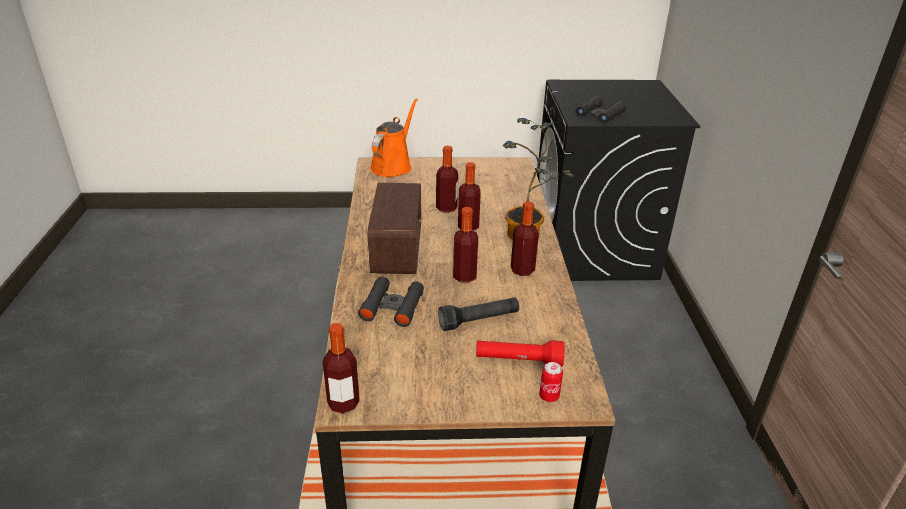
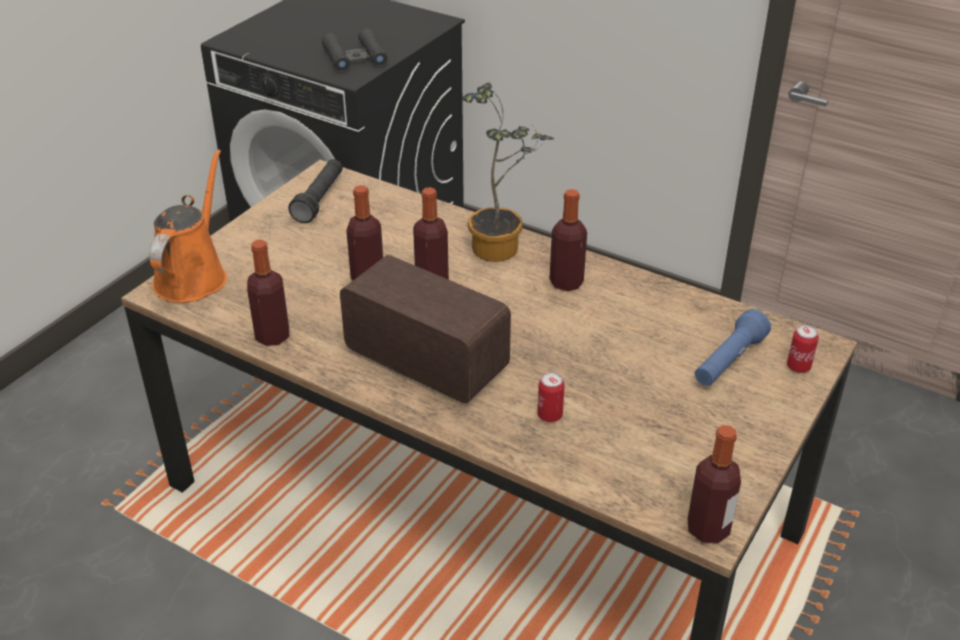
camera: 55 degrees left, 5 degrees up
black binoculars [358,277,424,327] -> can [538,372,565,422]
orange watering can [370,98,418,177] -> orange watering can turned 45 degrees clockwise [149,149,227,303]
black flashlight [438,297,519,331] -> black flashlight moved to [288,159,343,223]
bottle [453,207,478,283] -> bottle moved to [247,240,290,346]
red flashlight [476,340,564,367] -> blue flashlight [695,309,771,386]

